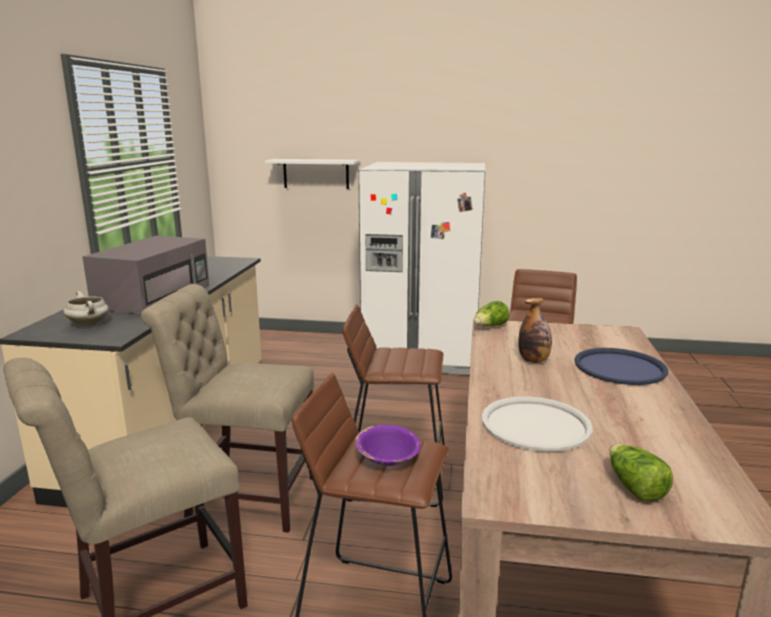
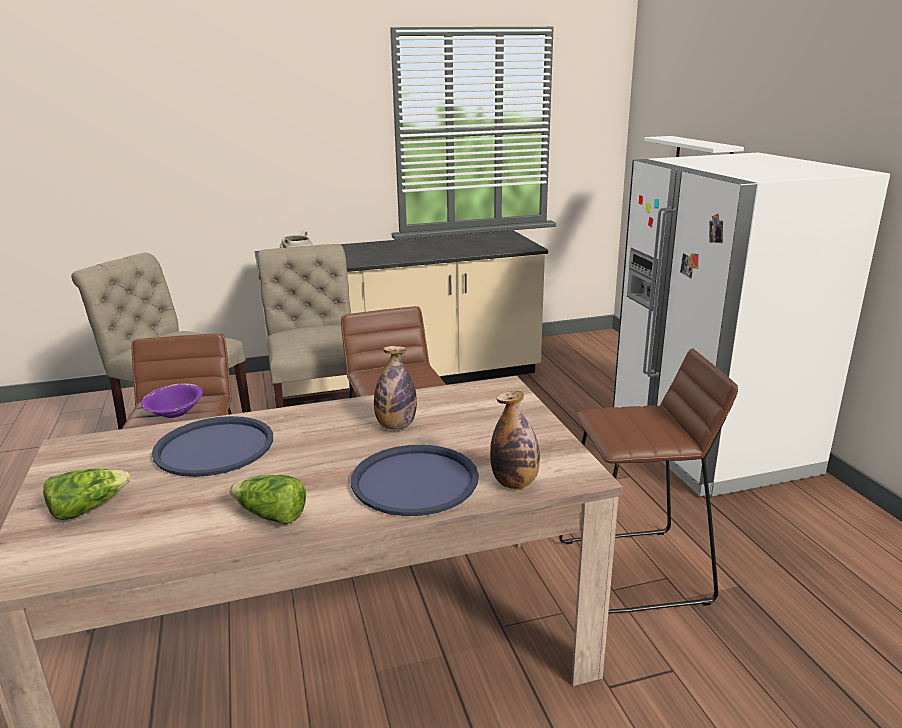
camera: 65 degrees right, 5 degrees up
grey microwave [83,236,209,314] -> none
lettuce [474,301,509,326] -> lettuce moved to [230,475,306,525]
white tray [482,396,593,452] -> blue tray [152,416,273,477]
none -> bottle [490,391,540,489]

